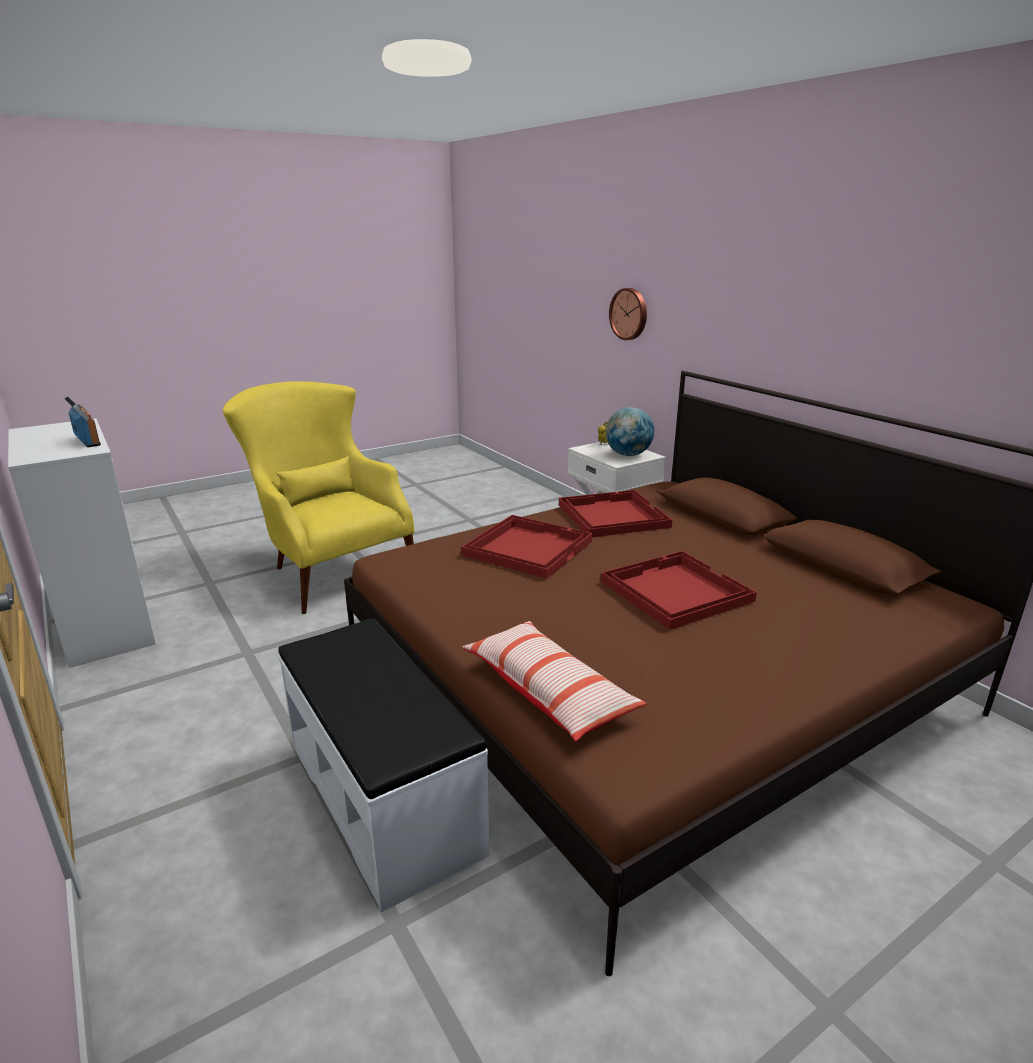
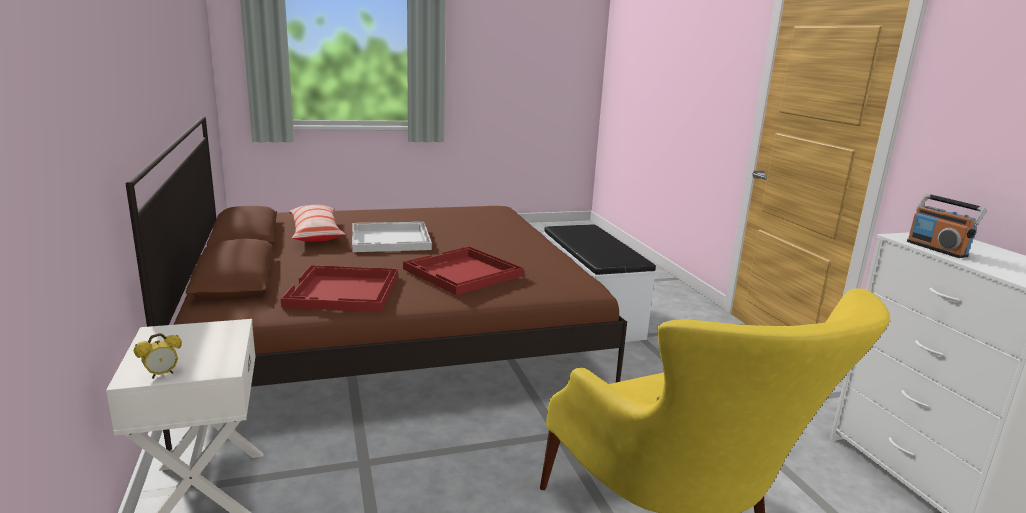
camera: 165 degrees left, 5 degrees down
pillow [462,621,646,741] -> pillow moved to [289,205,345,242]
red tray [601,551,757,630] -> white tray [352,222,432,252]
globe [605,407,654,456] -> none
wall clock [609,288,647,340] -> none

